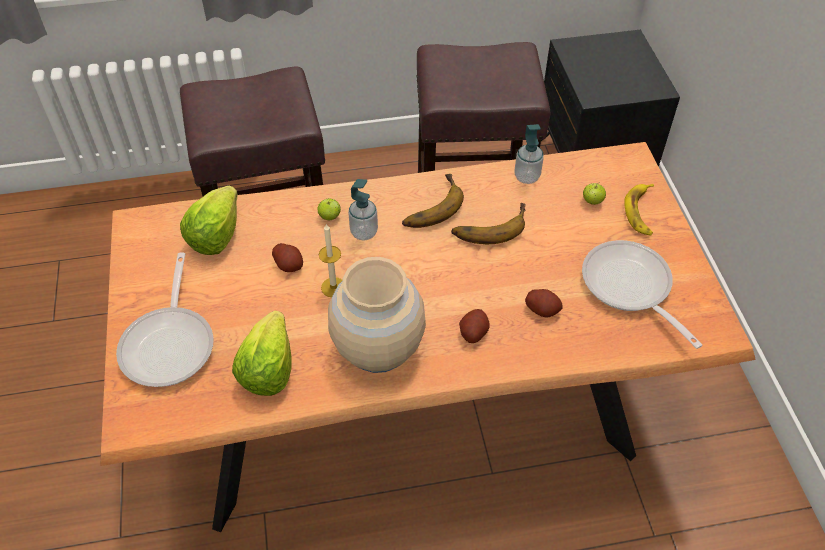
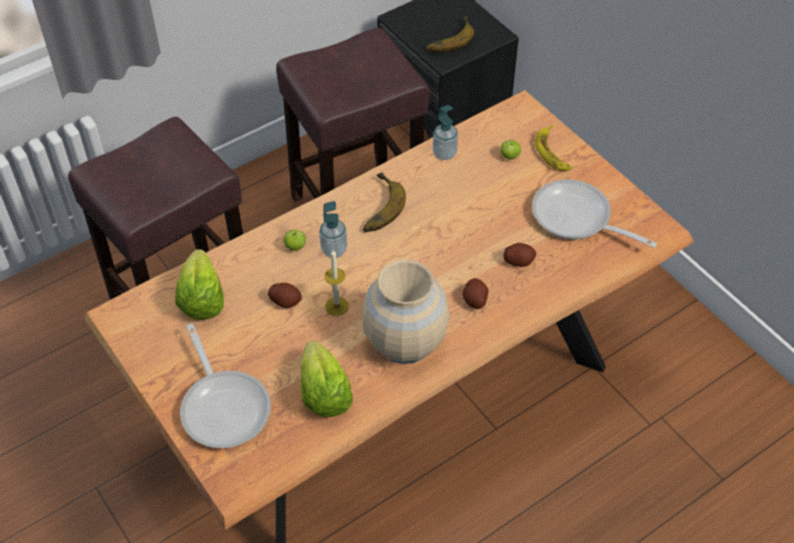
camera: 25 degrees left, 0 degrees up
banana [451,203,526,244] -> banana moved to [426,16,474,53]

